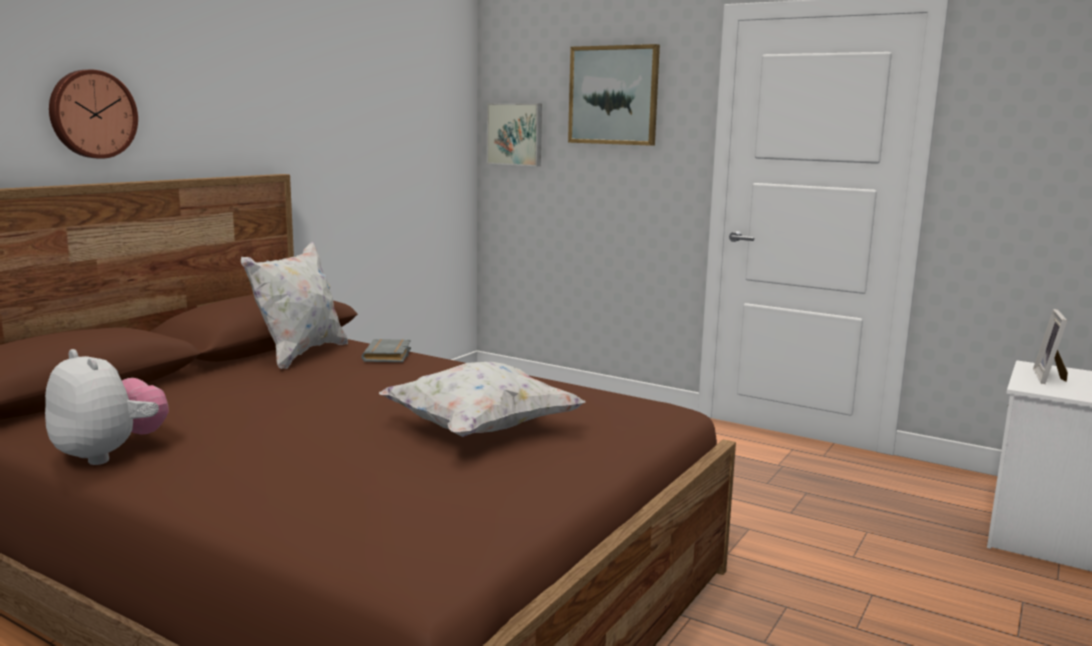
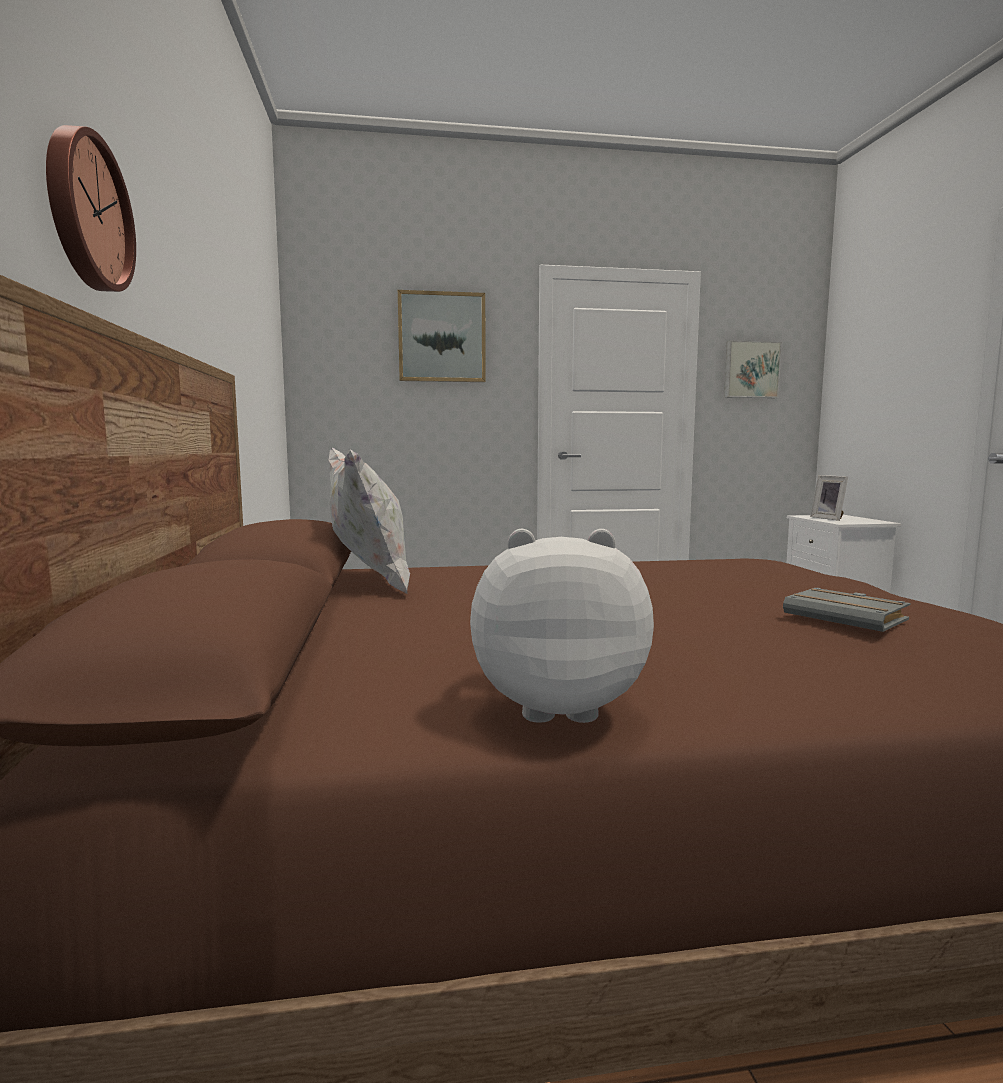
camera: 40 degrees left, 5 degrees down
grey book [361,339,411,362] -> grey book moved to [783,588,910,632]
white pillow [379,362,585,437] -> none
picture [487,103,542,166] -> picture moved to [724,340,782,398]

